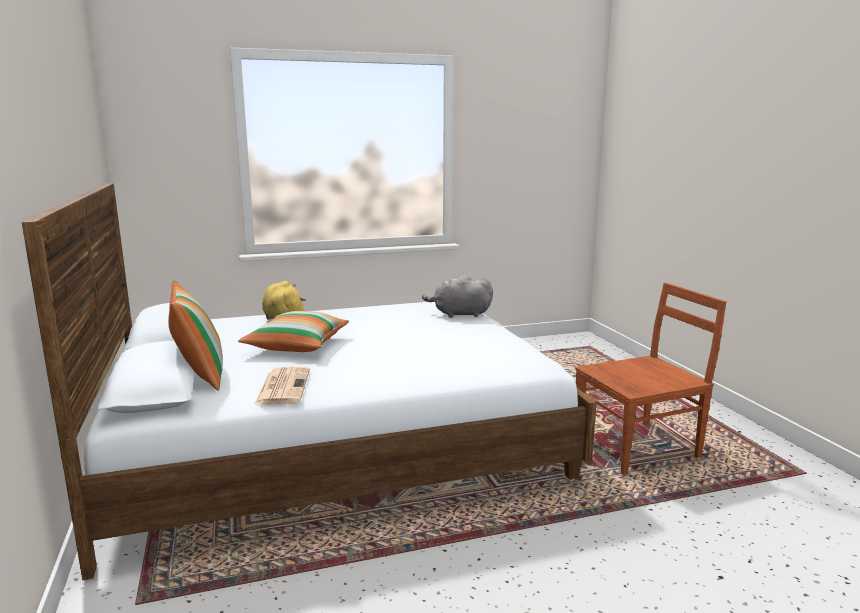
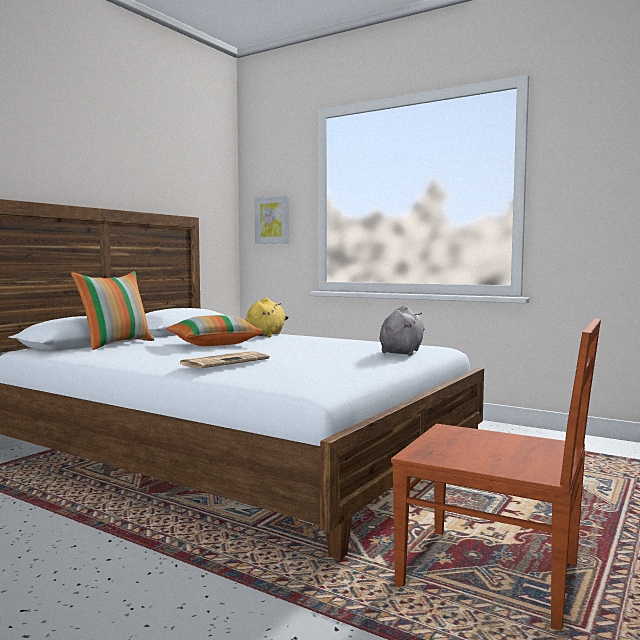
camera: 50 degrees right, 10 degrees down
newspaper [254,367,310,405] -> newspaper moved to [180,351,270,369]
grey plush toy [422,275,493,318] -> grey plush toy turned 60 degrees clockwise [380,305,425,356]
none -> picture [255,195,289,244]

